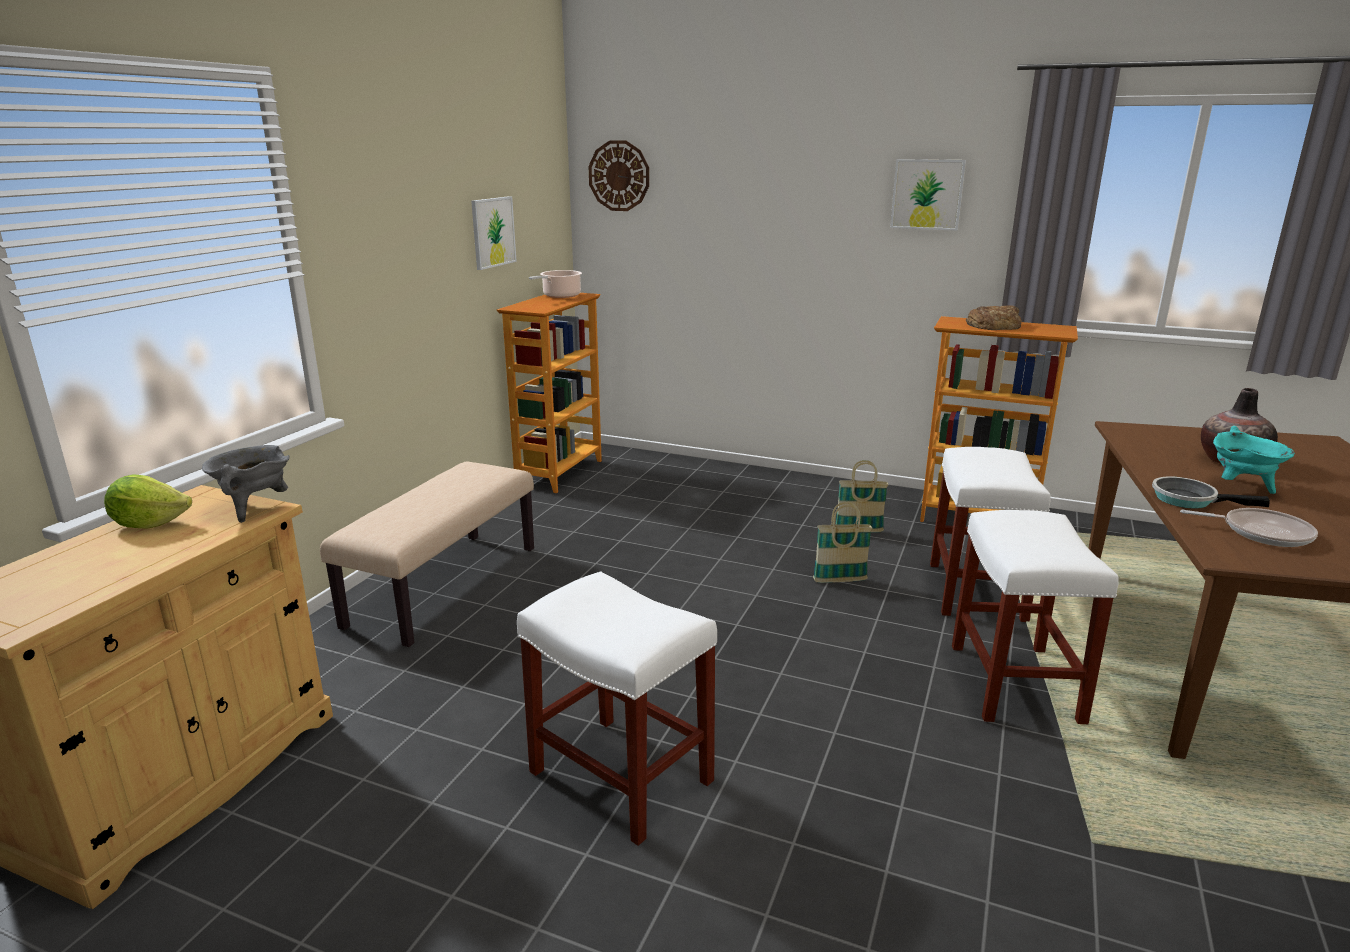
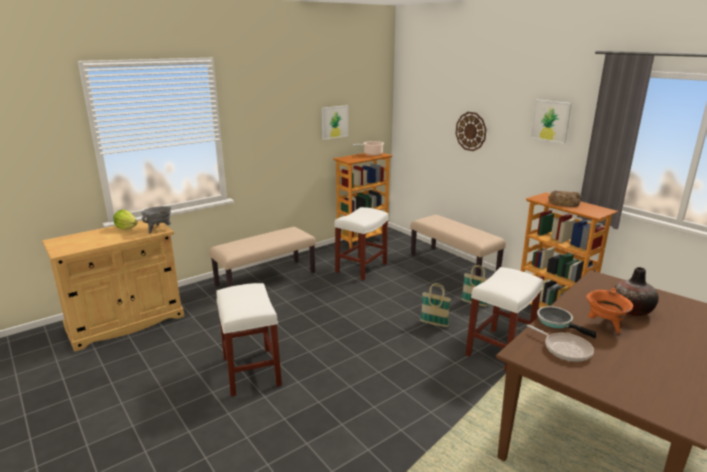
camera: 30 degrees right, 0 degrees up
wall clock [588,140,649,211] -> wall clock moved to [456,112,486,151]
white stool [952,510,1119,724] -> white stool moved to [334,207,389,280]
turquoise cooking pot [1213,426,1295,494] -> orange cooking pot [586,288,633,334]
none -> beige bench [411,215,506,277]

